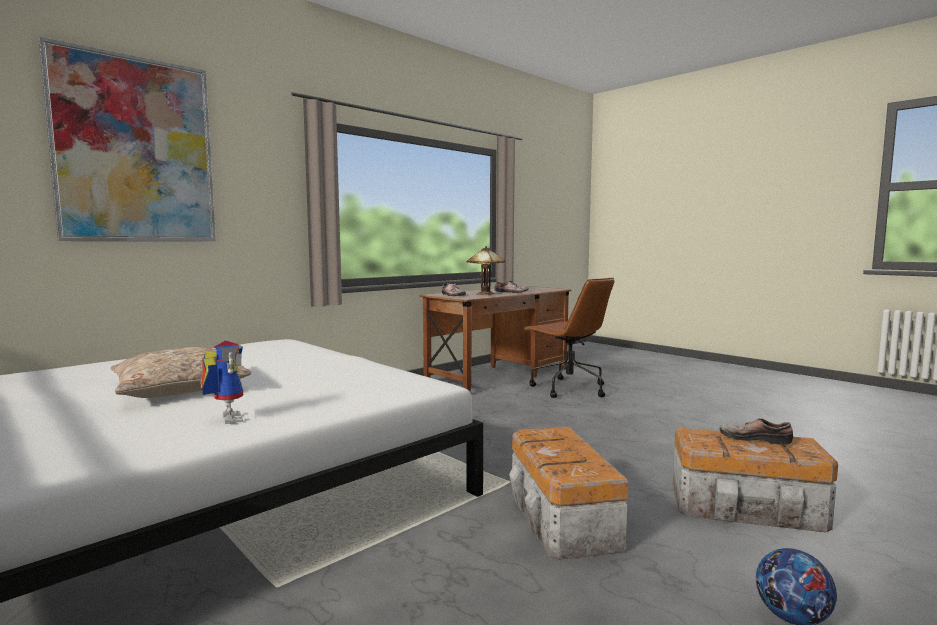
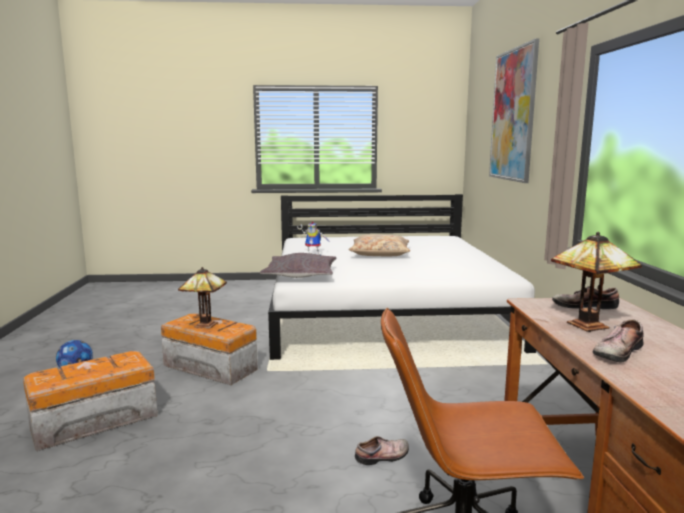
camera: 130 degrees right, 5 degrees up
shoe [720,418,793,445] -> shoe moved to [355,436,409,465]
none -> table lamp [178,267,227,329]
none -> grey pillow [260,253,337,278]

